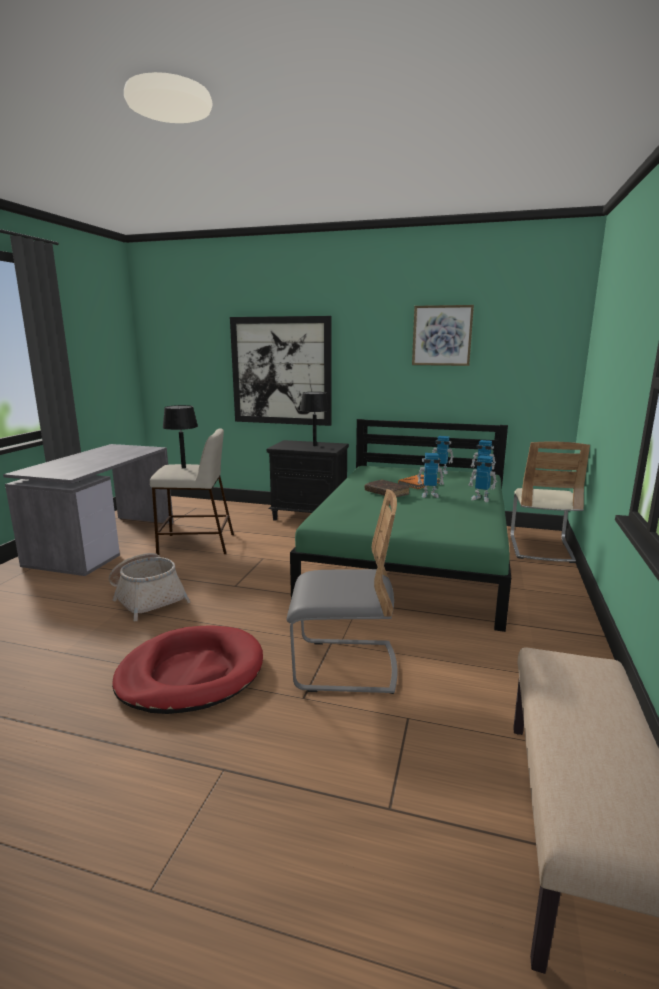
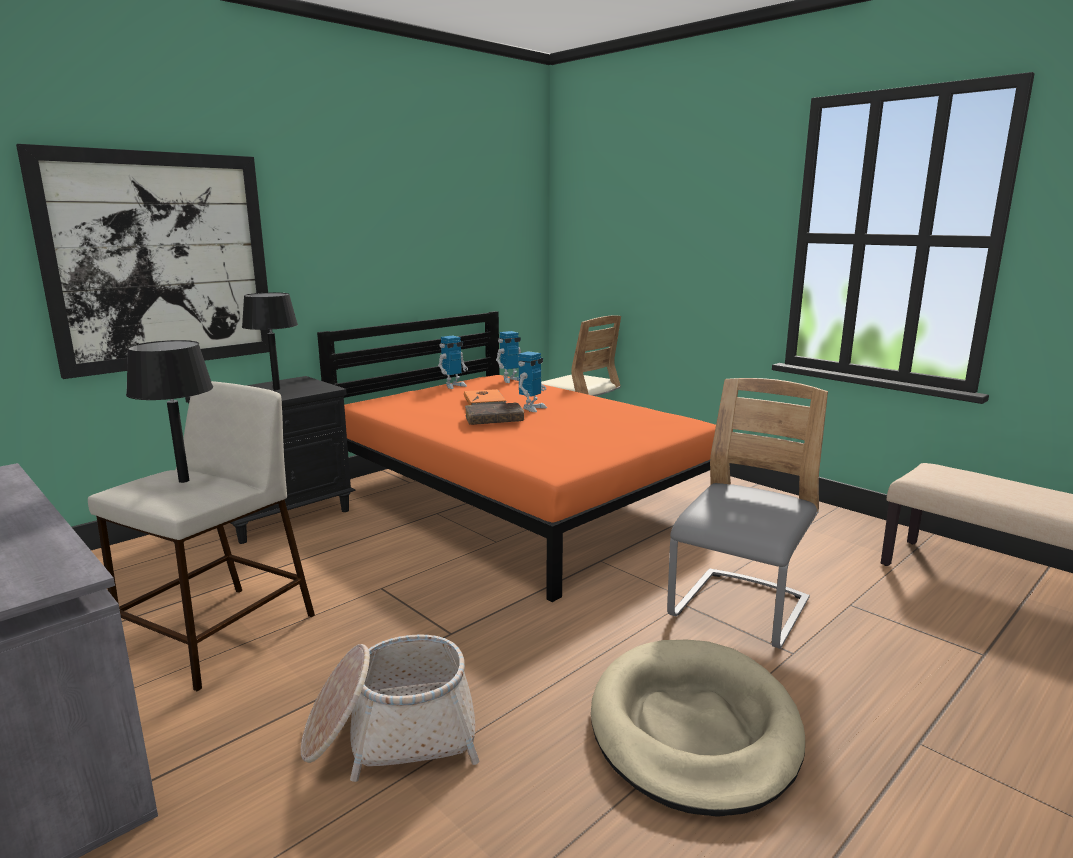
camera: 60 degrees left, 0 degrees up
red dog bed [112,625,263,714] -> beige dog bed [591,639,805,817]
green bed [290,419,511,632] -> orange bed [317,311,716,602]
picture [412,305,474,366] -> none
toy robot [468,455,497,502] -> none

